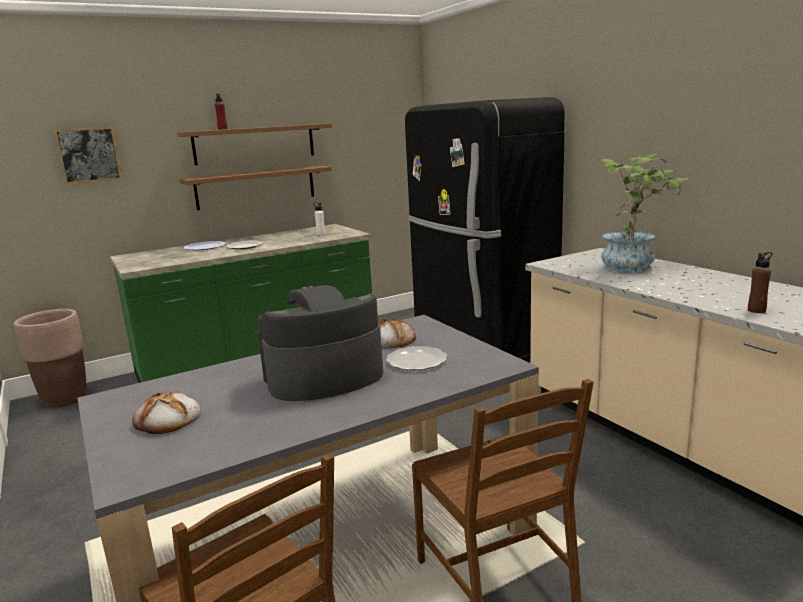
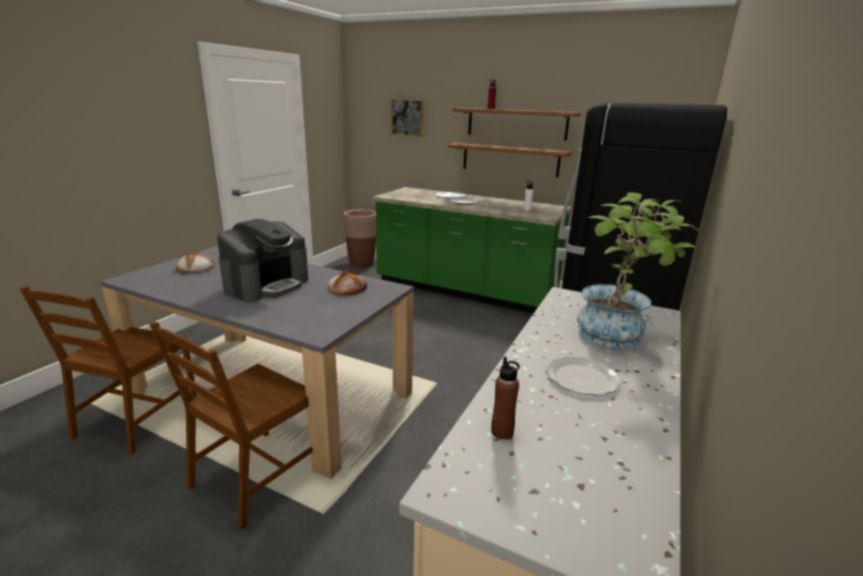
camera: 55 degrees right, 5 degrees up
coffee machine [258,285,383,401] -> coffee machine turned 90 degrees clockwise [217,219,309,302]
plate [386,346,447,370] -> plate moved to [546,357,621,396]

